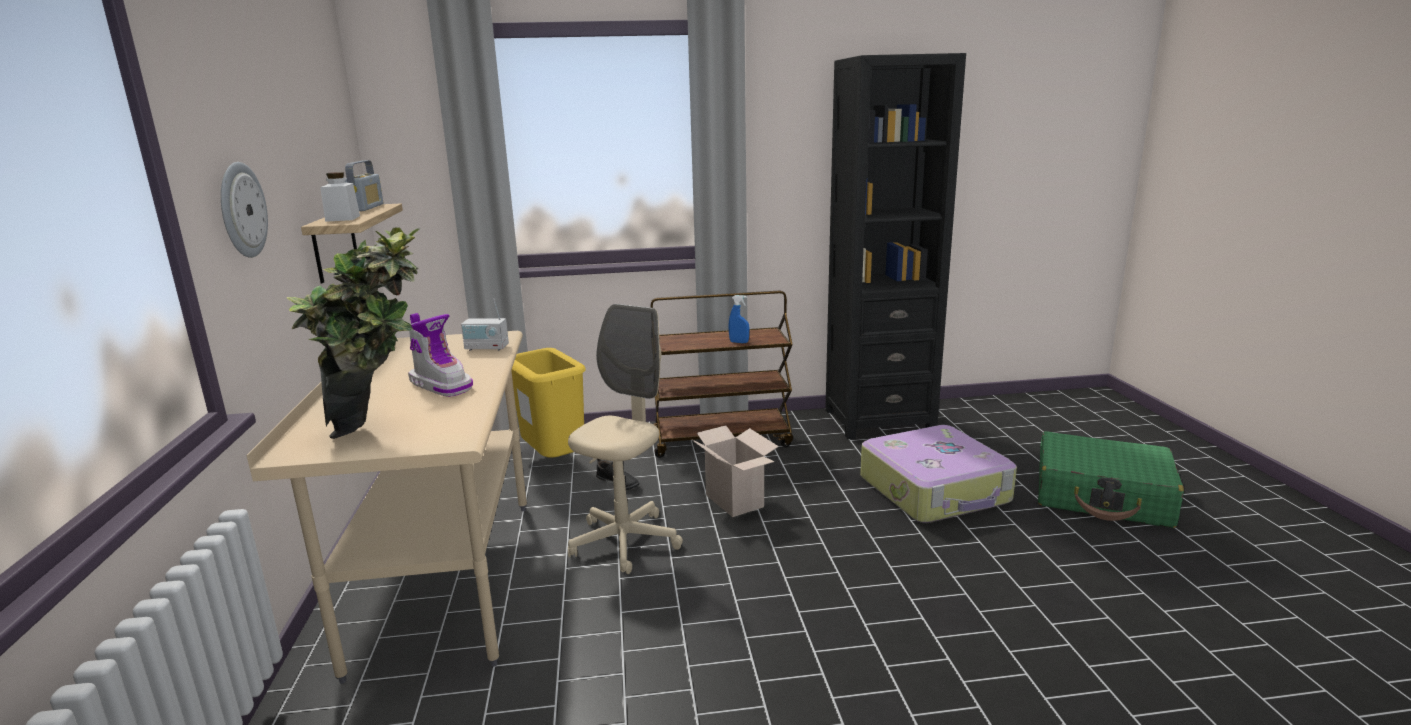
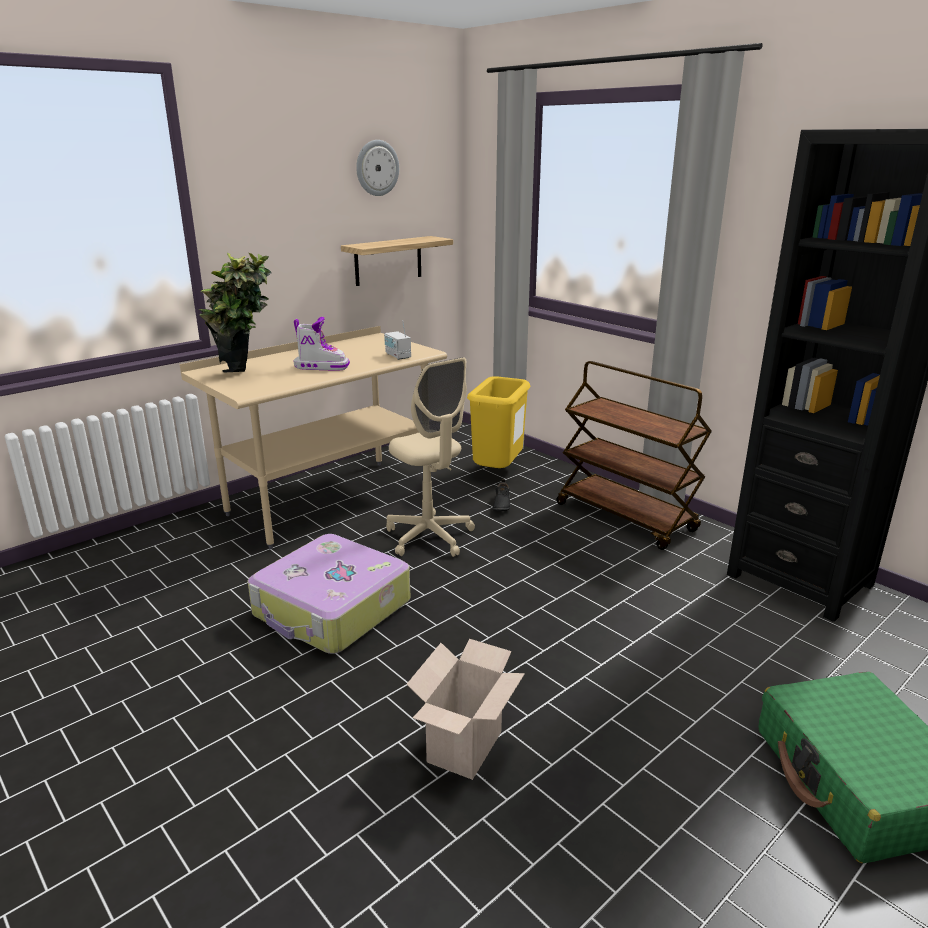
camera: 55 degrees right, 5 degrees up
wall clock [221,162,268,258] -> wall clock moved to [356,140,399,196]
white jar [320,172,360,222] -> none
radio [345,160,383,211] -> none
boot [408,313,473,397] -> boot turned 90 degrees counterclockwise [294,317,350,371]
beige office chair [568,304,683,574] -> beige office chair turned 60 degrees clockwise [386,357,475,557]
cardboard box [692,425,779,517] -> cardboard box moved to [406,639,525,780]
blue spray bottle [729,295,749,343] -> none
suitcase [860,425,1017,523] -> suitcase moved to [247,534,411,654]

